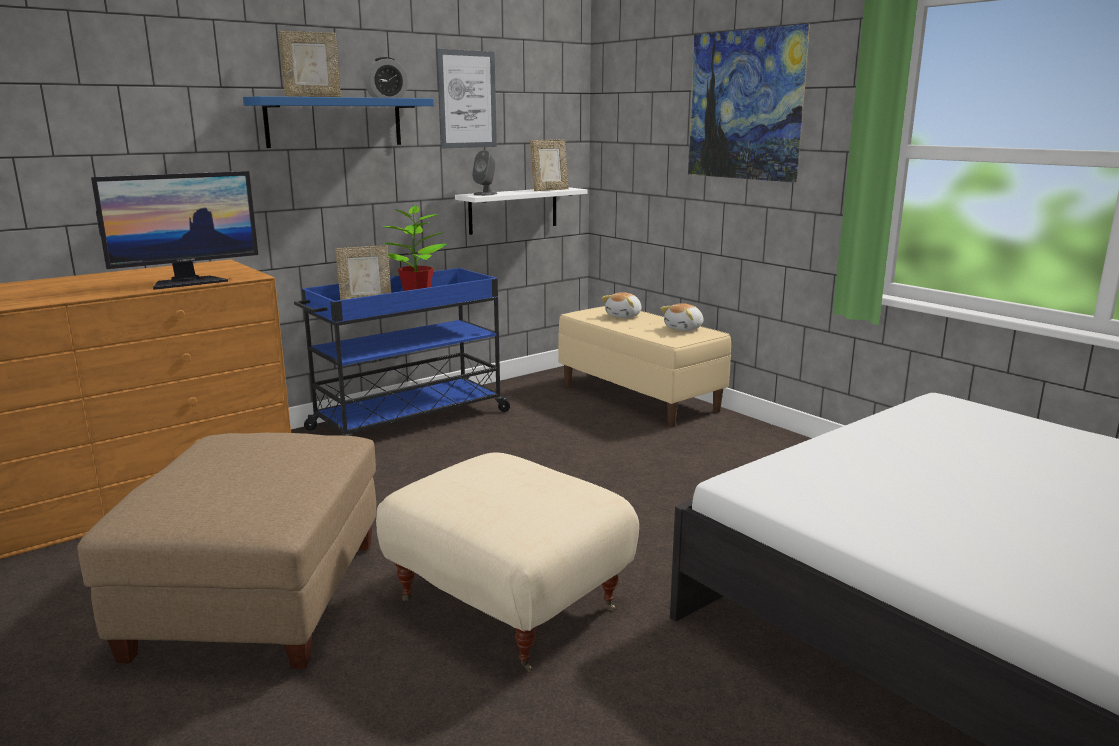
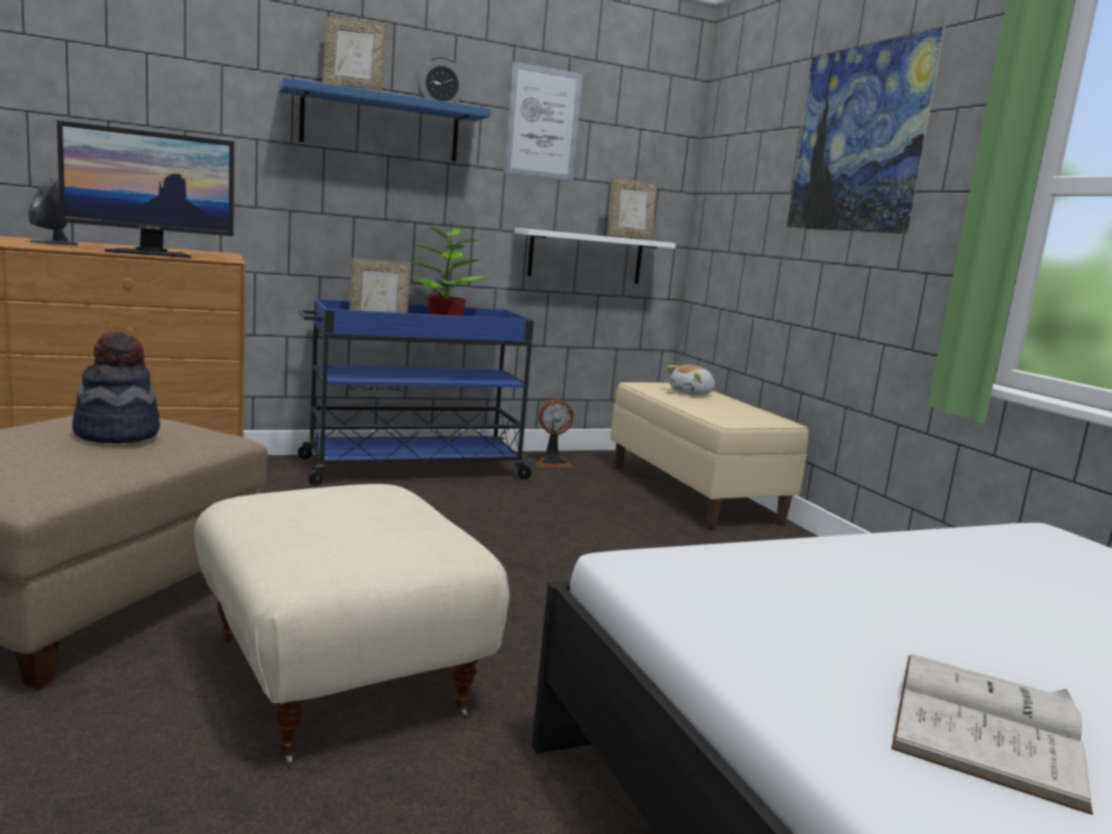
camera: 15 degrees right, 5 degrees down
grey speaker [472,150,497,196] -> grey speaker moved to [28,178,78,245]
plush toy [660,303,704,331] -> none
none -> hat [72,331,160,444]
none -> fan [536,399,574,468]
none -> white book [891,654,1093,815]

